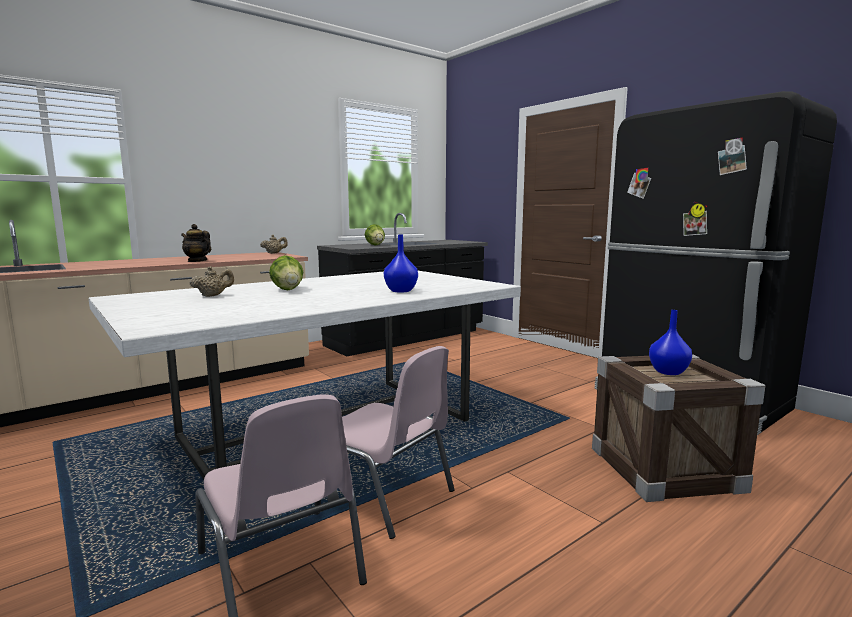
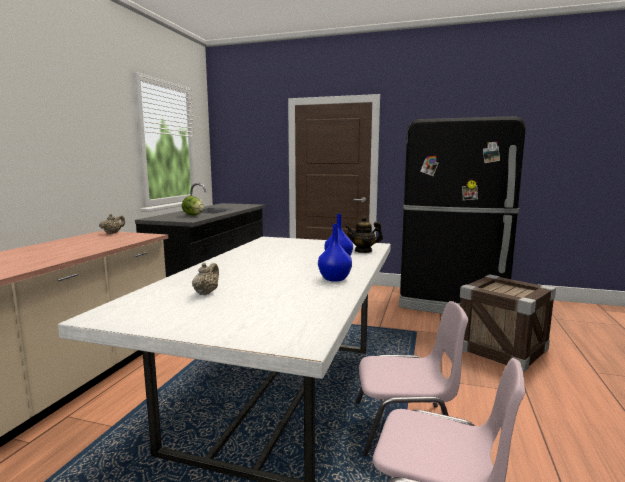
camera: 35 degrees left, 0 degrees up
teapot [181,224,211,262] -> teapot moved to [345,216,383,253]
lettuce [269,255,303,290] -> none
blue vase [649,310,692,375] -> blue vase moved to [318,224,352,282]

